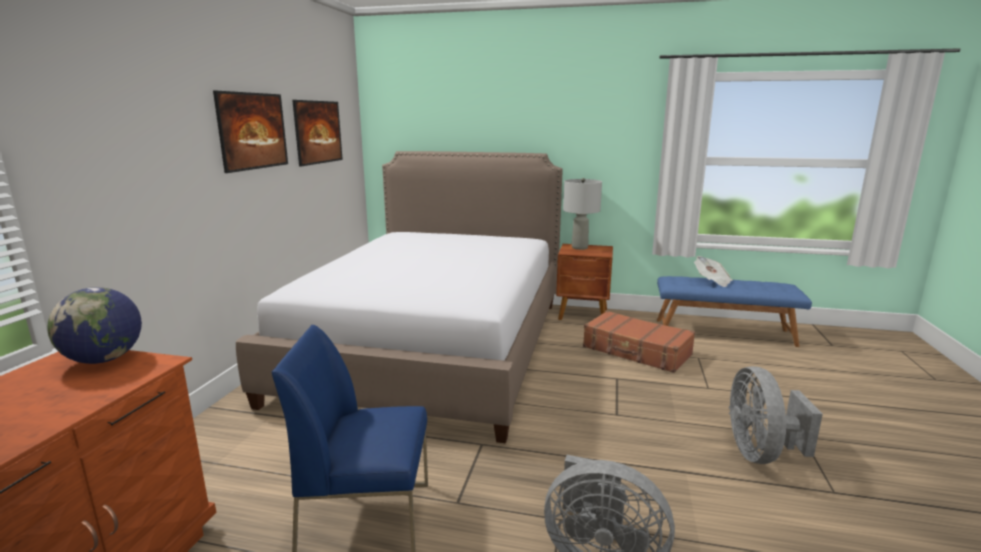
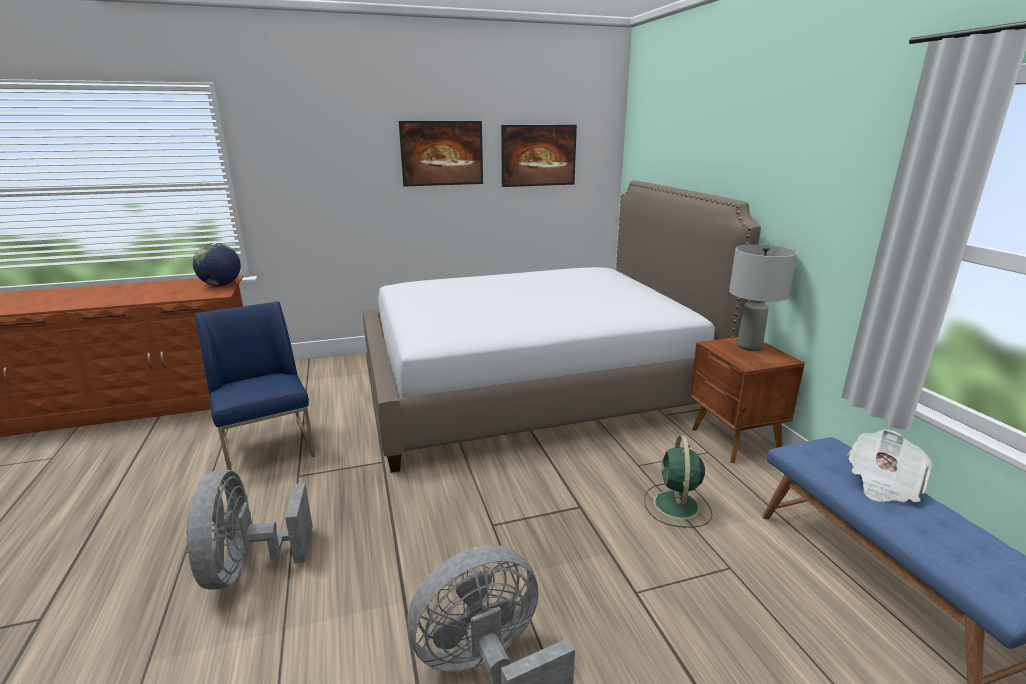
camera: 60 degrees right, 5 degrees up
brown suitcase [583,311,695,373] -> green fan [644,435,712,528]

